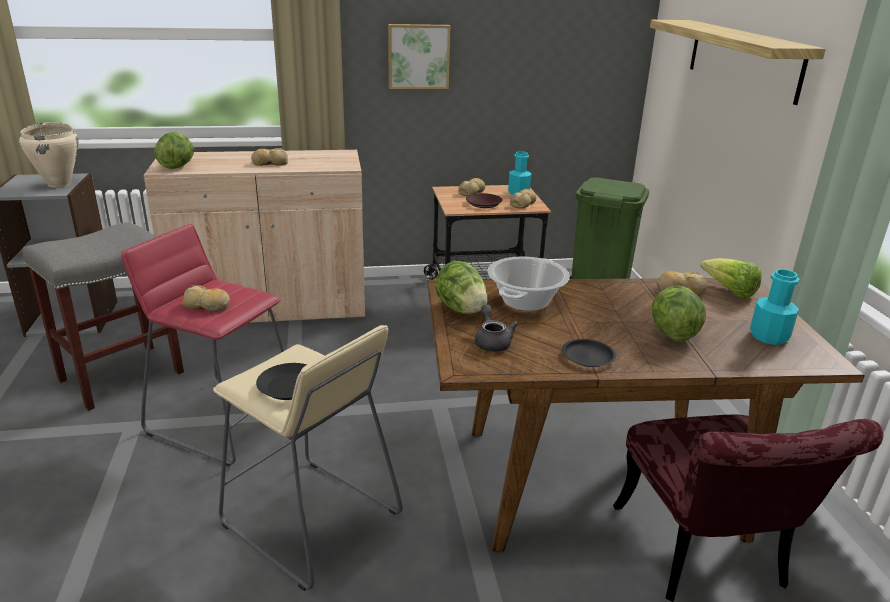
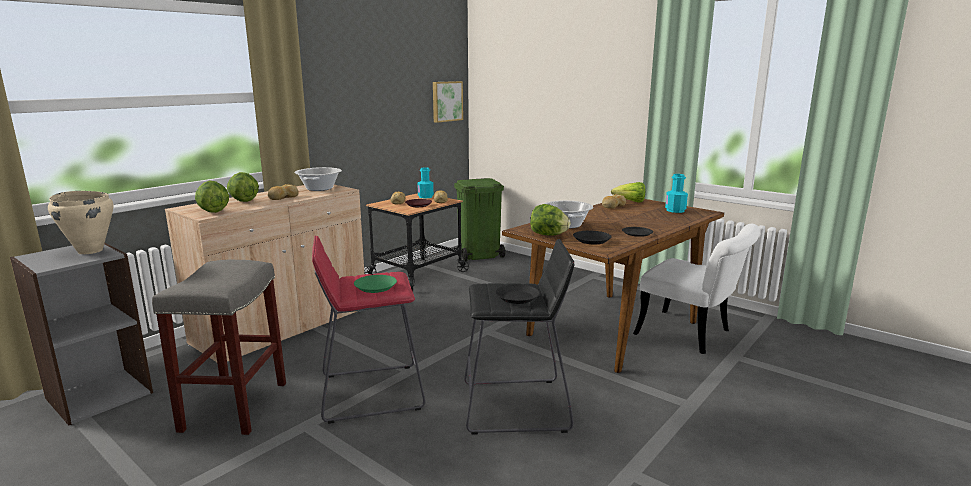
camera: 40 degrees left, 10 degrees down
bread [182,285,230,312] -> green plate [354,275,397,293]
beige stool [213,325,403,591] -> black stool [464,239,574,435]
picture [388,24,450,89] -> picture moved to [433,81,463,123]
grey teapot [475,305,518,352] -> black plate [573,231,612,244]
red chair [613,415,884,602] -> white chair [633,224,760,354]
shelf [650,20,826,105] -> none
lettuce [652,286,706,342] -> lettuce moved to [227,172,259,202]
none -> cooking pot [295,167,342,191]

